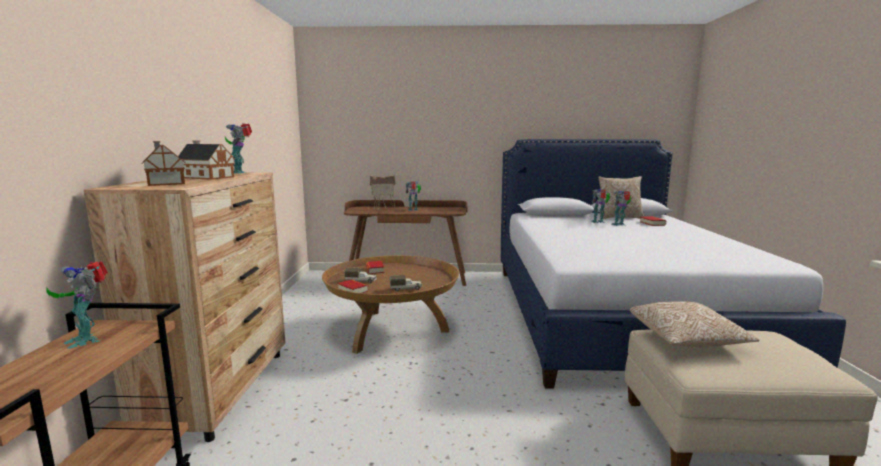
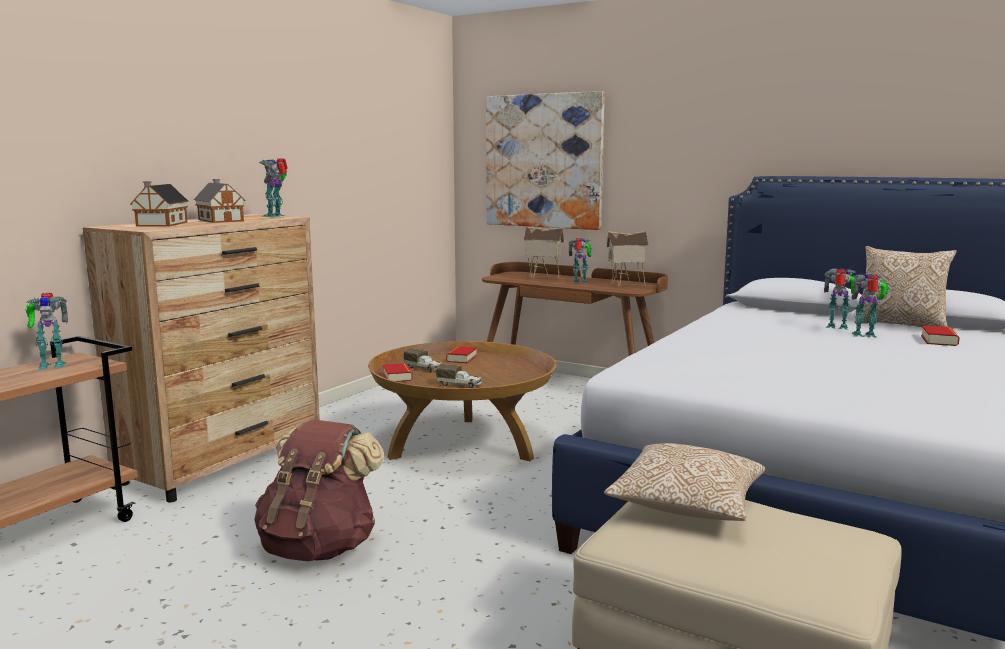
camera: 30 degrees right, 0 degrees up
toy robot [46,261,108,349] -> toy robot turned 90 degrees counterclockwise [26,293,68,370]
none -> brown backpack [254,419,384,562]
none -> picture [486,91,605,230]
none -> toy house [607,231,649,286]

